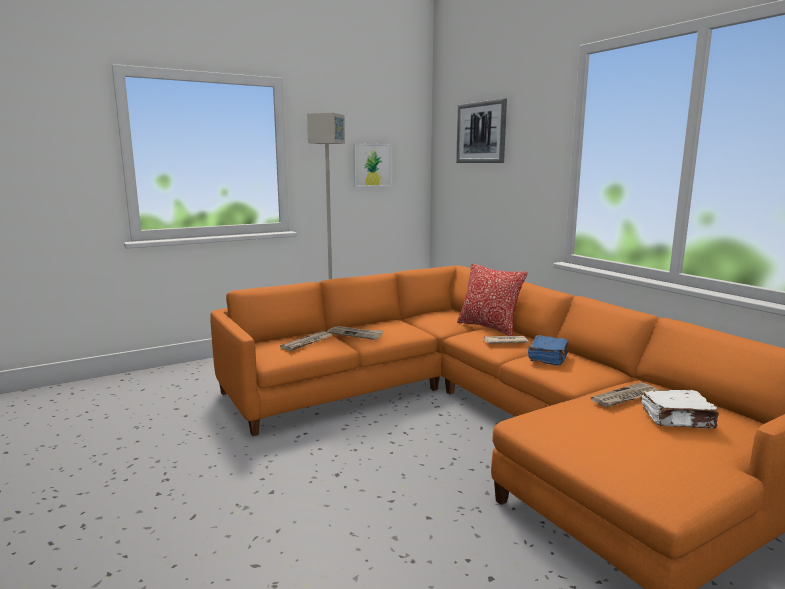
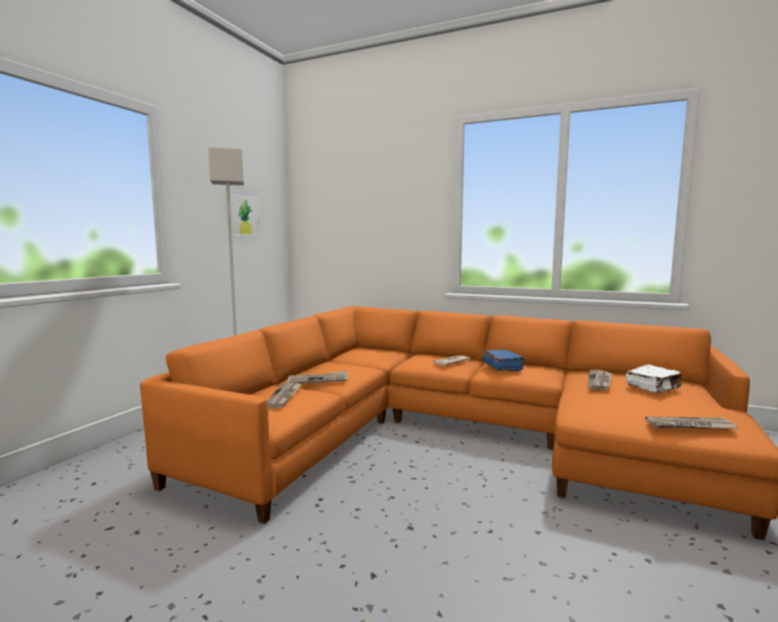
camera: 35 degrees left, 5 degrees down
picture [456,98,507,163] -> none
pillow [457,264,528,336] -> none
none -> newspaper [645,417,738,429]

